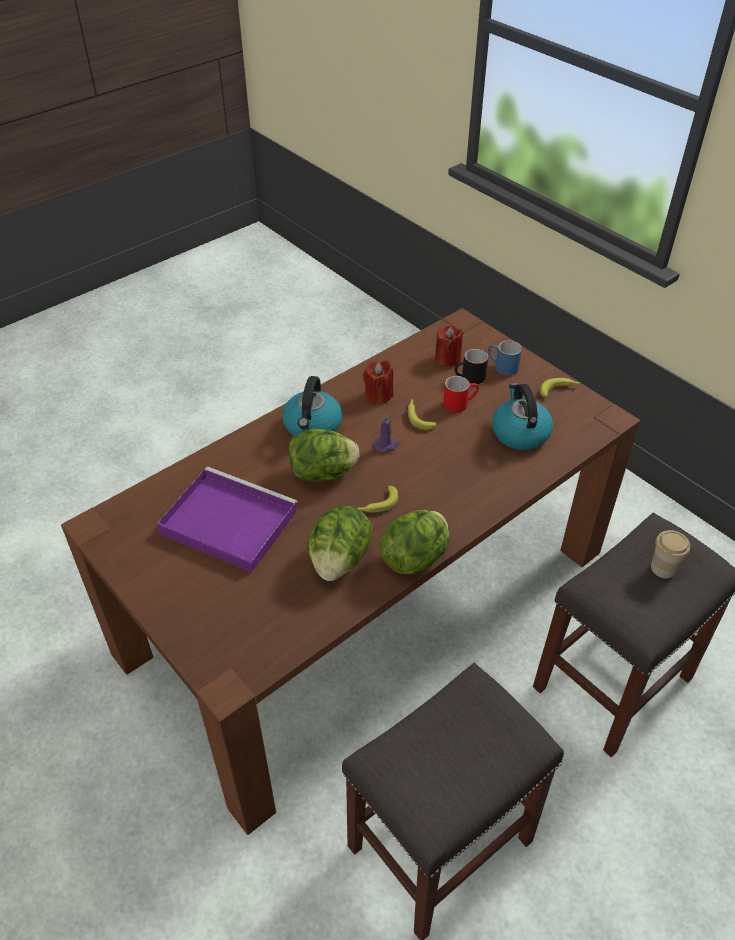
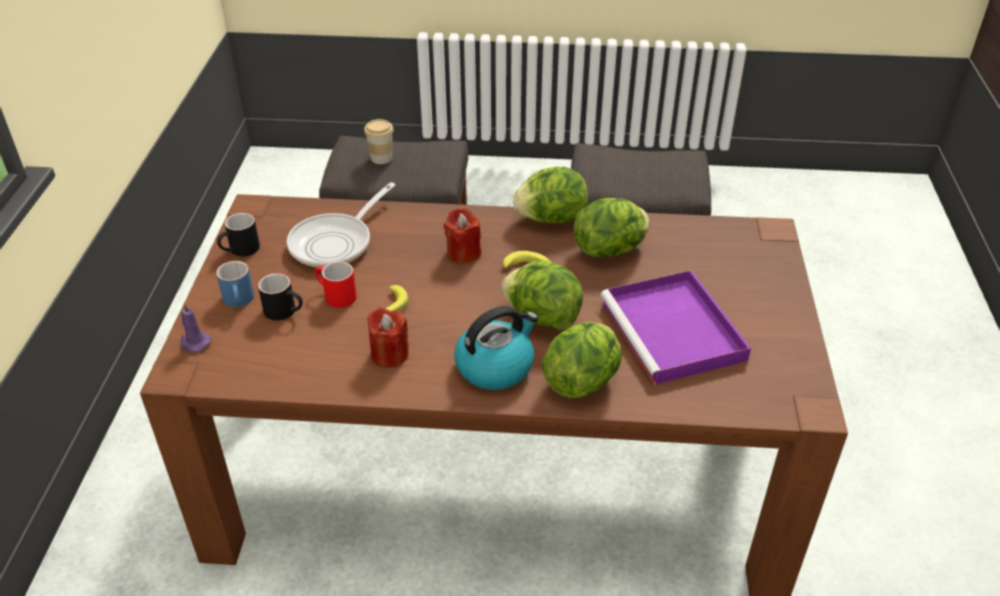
camera: 135 degrees left, 5 degrees down
purple candle [373,414,399,453] -> purple candle moved to [180,302,211,352]
red candle [435,325,464,367] -> red candle moved to [444,208,481,264]
kettle [492,383,553,450] -> frying pan [287,182,395,268]
banana [540,378,581,397] -> black mug [217,213,260,256]
none -> lettuce [541,322,622,398]

